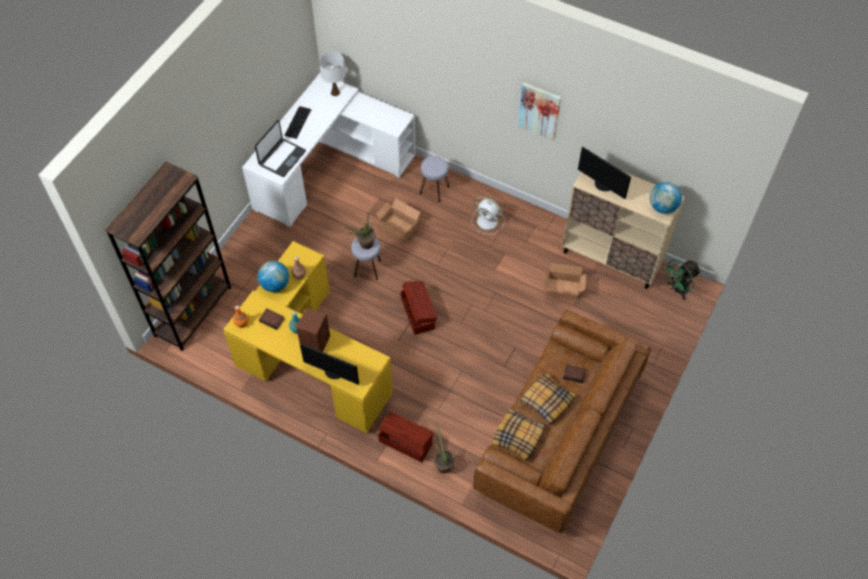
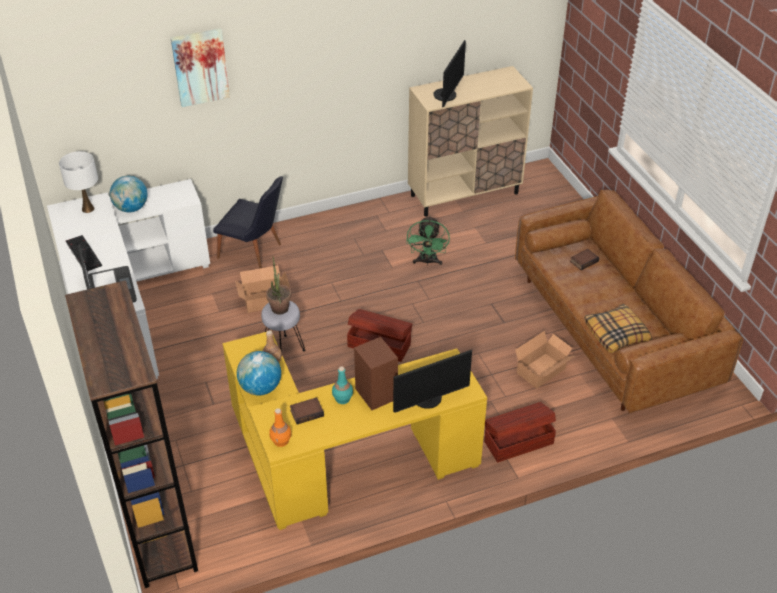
camera: 50 degrees left, 15 degrees down
grey stool [420,156,450,202] -> black chair [213,176,283,269]
potted plant [434,424,454,473] -> none
white fan [472,196,505,235] -> none
picture [518,82,561,141] -> picture moved to [171,28,230,107]
pillow [520,373,576,425] -> none
cardboard box [544,263,587,300] -> cardboard box moved to [515,331,575,388]
monitor [578,146,631,199] -> monitor turned 60 degrees counterclockwise [433,40,466,107]
globe [650,182,682,214] -> globe moved to [110,176,148,212]
green fan [663,260,701,300] -> green fan moved to [406,215,450,266]

